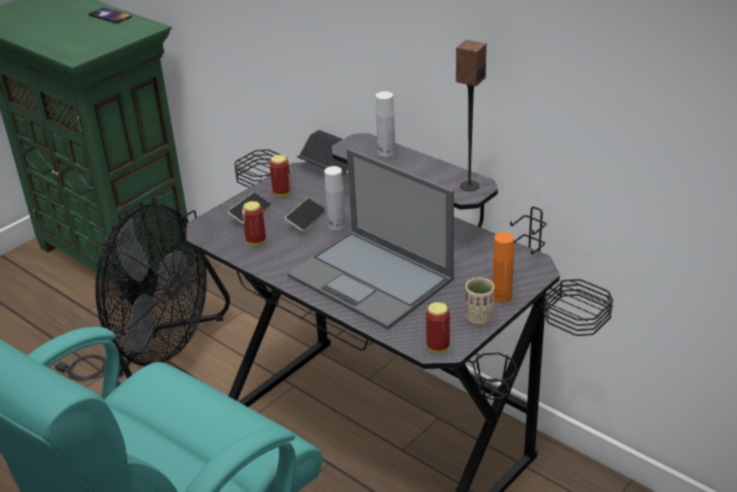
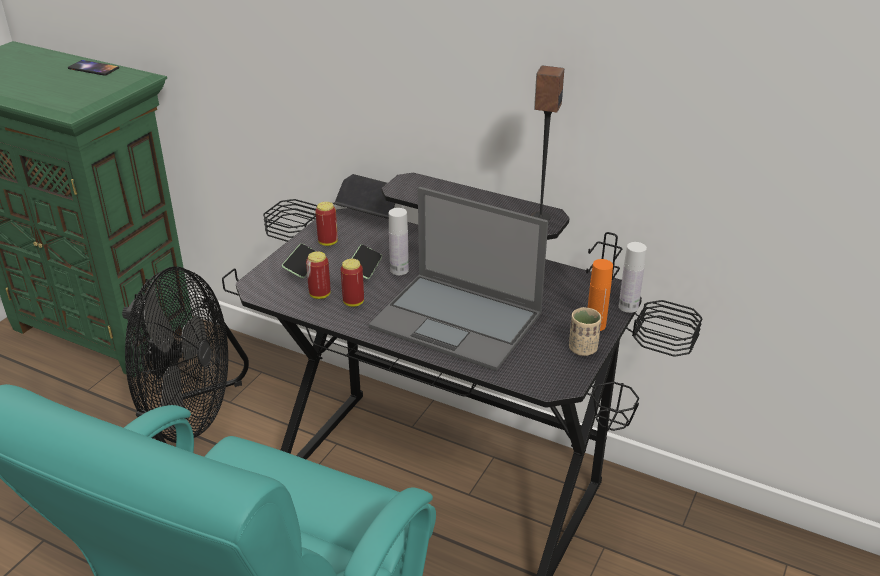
camera: 15 degrees left, 0 degrees up
white bottle [376,91,395,157] -> white bottle moved to [619,242,647,313]
can [426,302,450,353] -> can moved to [341,259,364,307]

